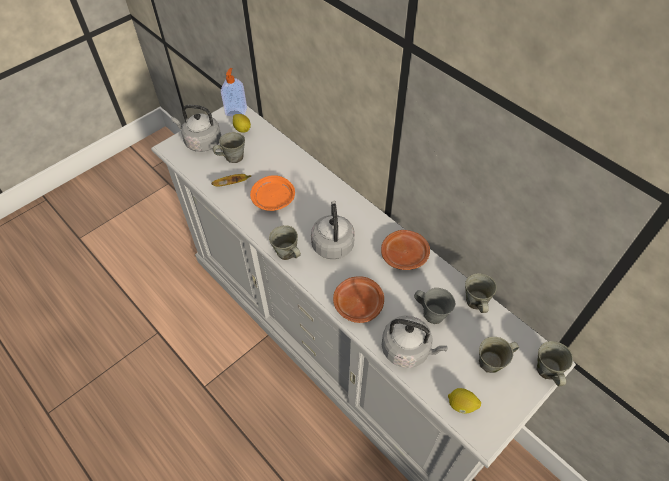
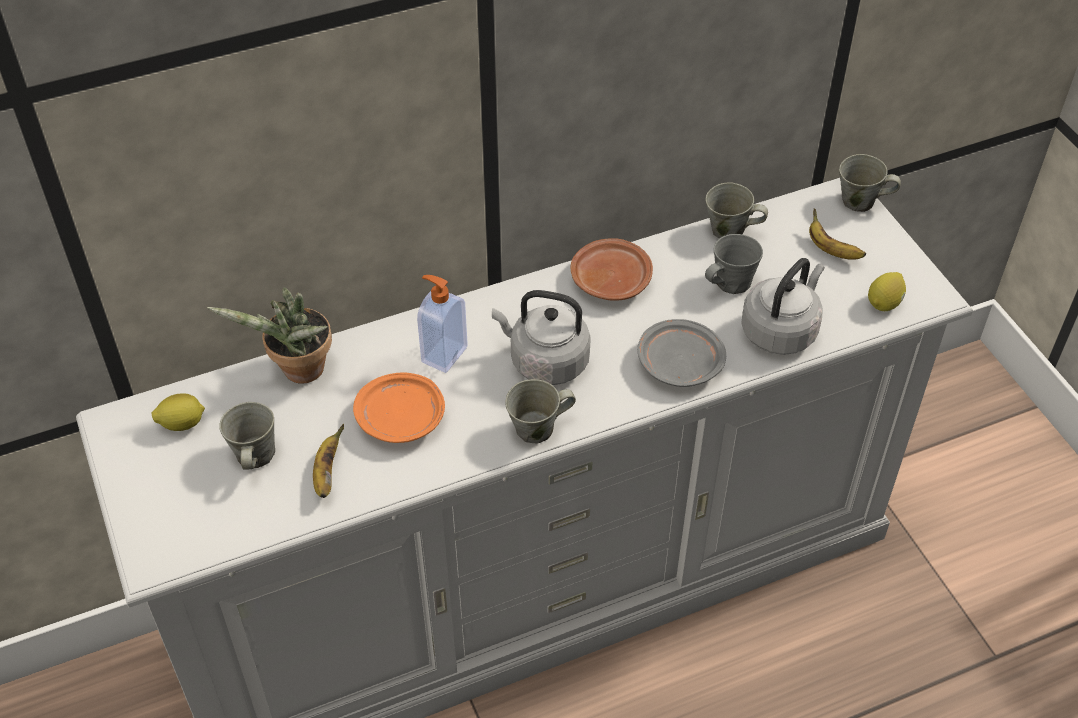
camera: 70 degrees left, 5 degrees down
grey kettle [171,105,221,152] -> none
soap dispenser [221,68,247,116] -> soap dispenser moved to [417,275,468,373]
brown plate [333,276,384,323] -> grey plate [637,319,726,387]
grey mug [479,337,519,373] -> banana [809,208,866,260]
none -> potted plant [207,288,332,384]

